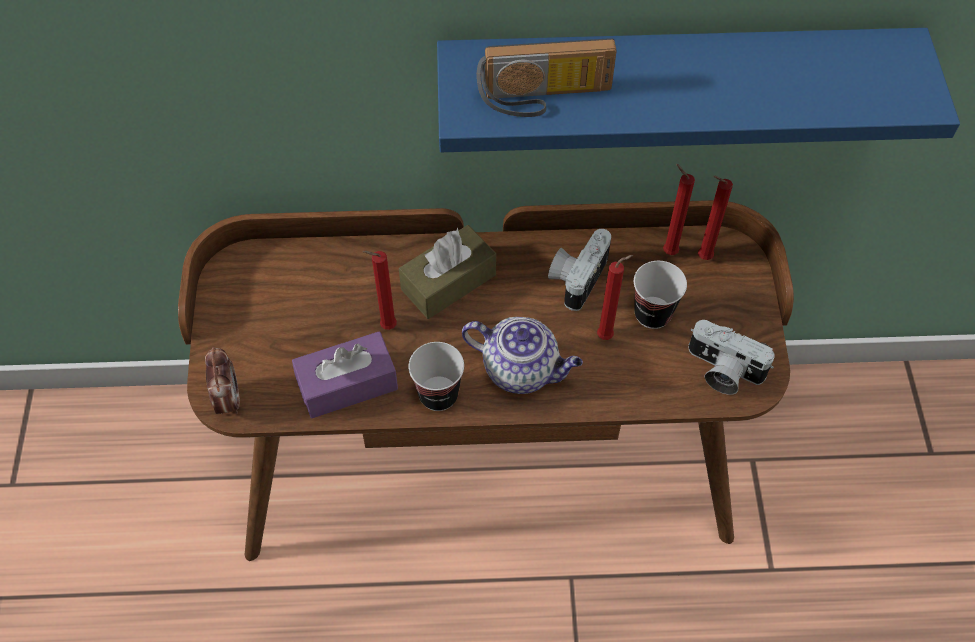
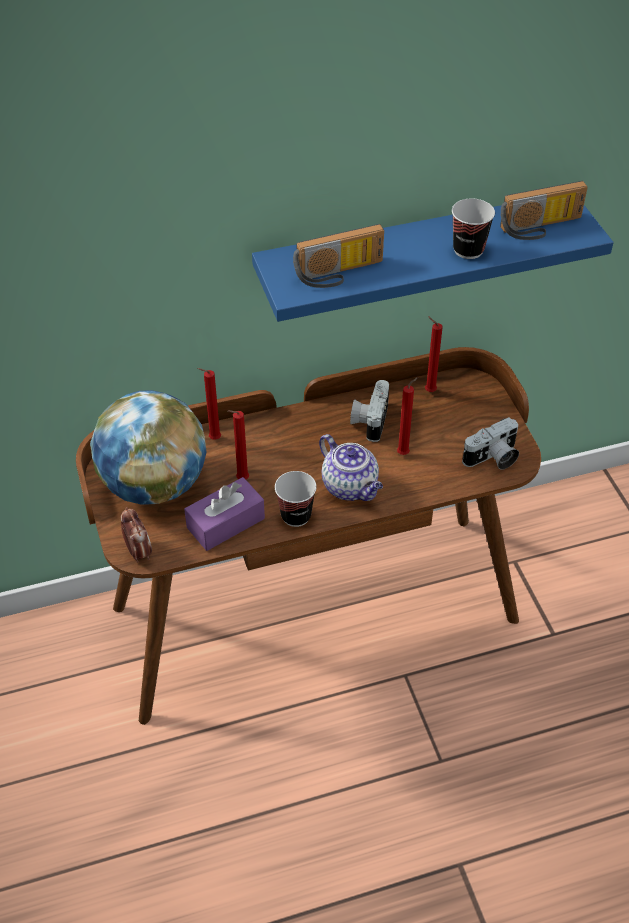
camera: 15 degrees left, 10 degrees down
brown tissue box [399,225,496,319] -> none
teapot [462,317,583,394] -> teapot turned 45 degrees clockwise [319,434,383,501]
cup [634,261,687,329] -> cup moved to [452,199,495,259]
camera [689,320,775,395] -> camera turned 45 degrees counterclockwise [462,417,519,470]
red candle [698,176,733,260] -> red candle moved to [198,368,221,440]
none -> globe [90,390,206,505]
none -> radio [500,181,588,240]

